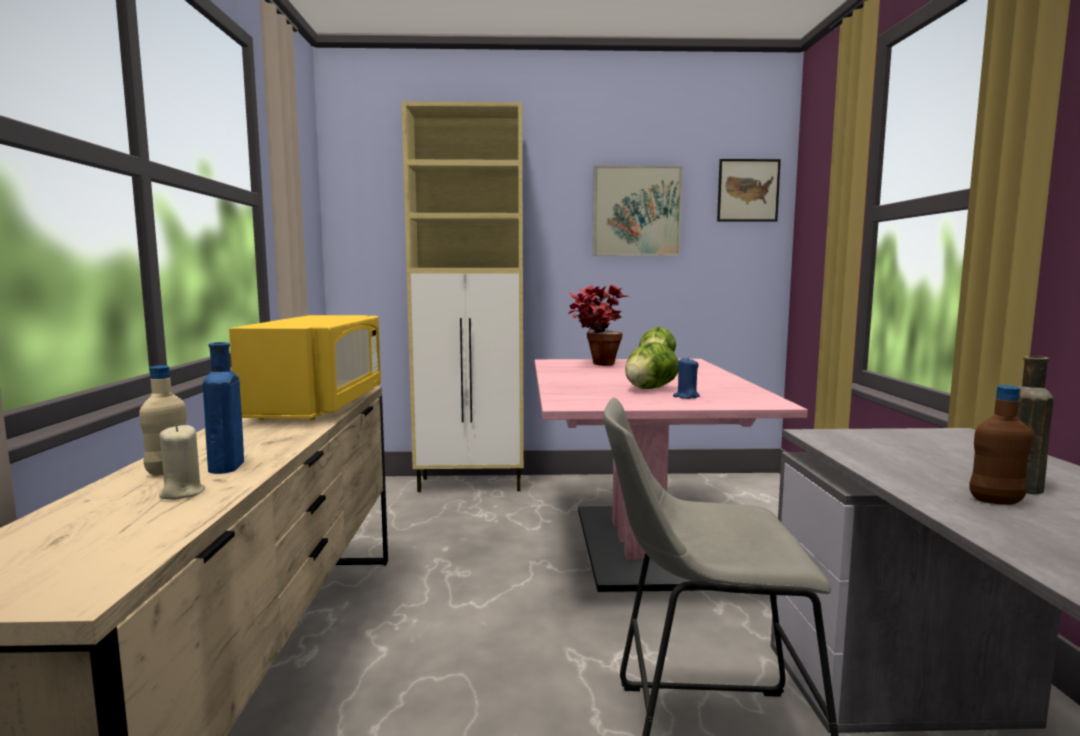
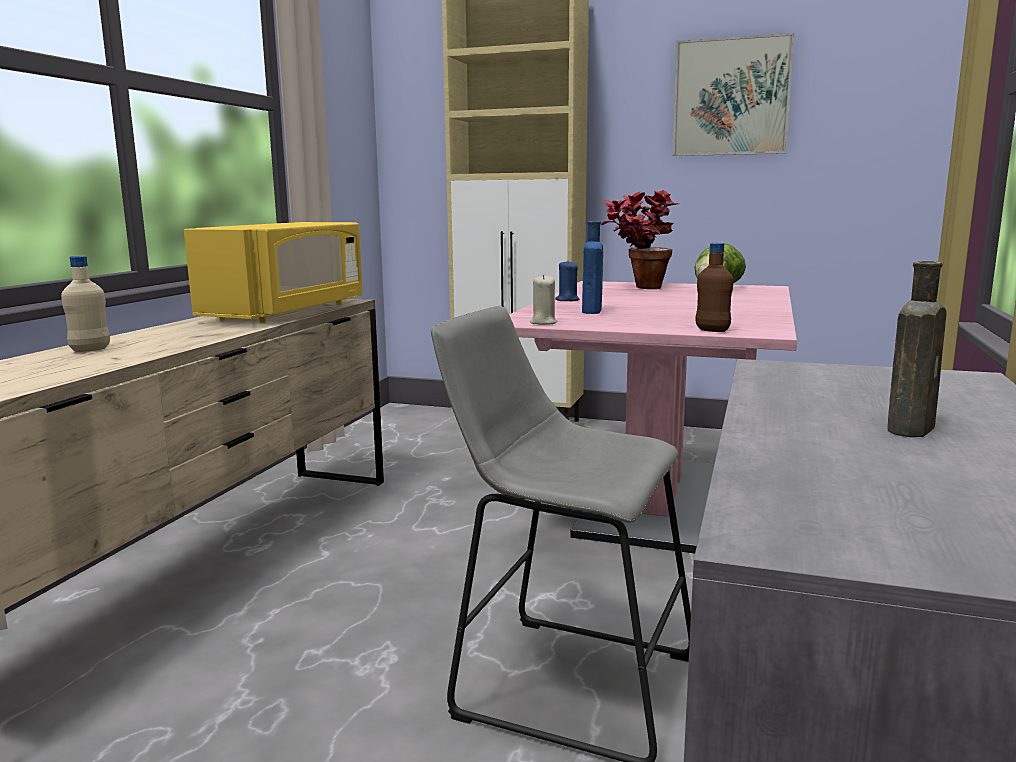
camera: 20 degrees right, 5 degrees up
beige candle [159,424,205,500] -> beige candle moved to [530,274,557,325]
blue bottle [203,342,244,474] -> blue bottle moved to [582,221,603,314]
lettuce [625,342,678,389] -> none
blue candle [673,358,700,399] -> blue candle moved to [555,262,580,301]
picture [717,159,781,222] -> none
brown bottle [970,385,1033,505] -> brown bottle moved to [696,242,733,332]

